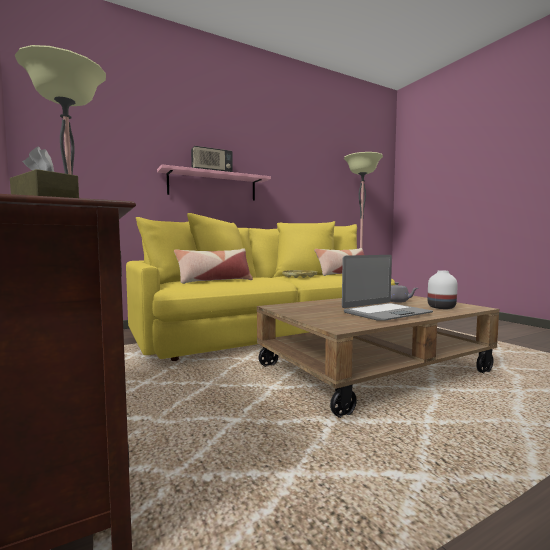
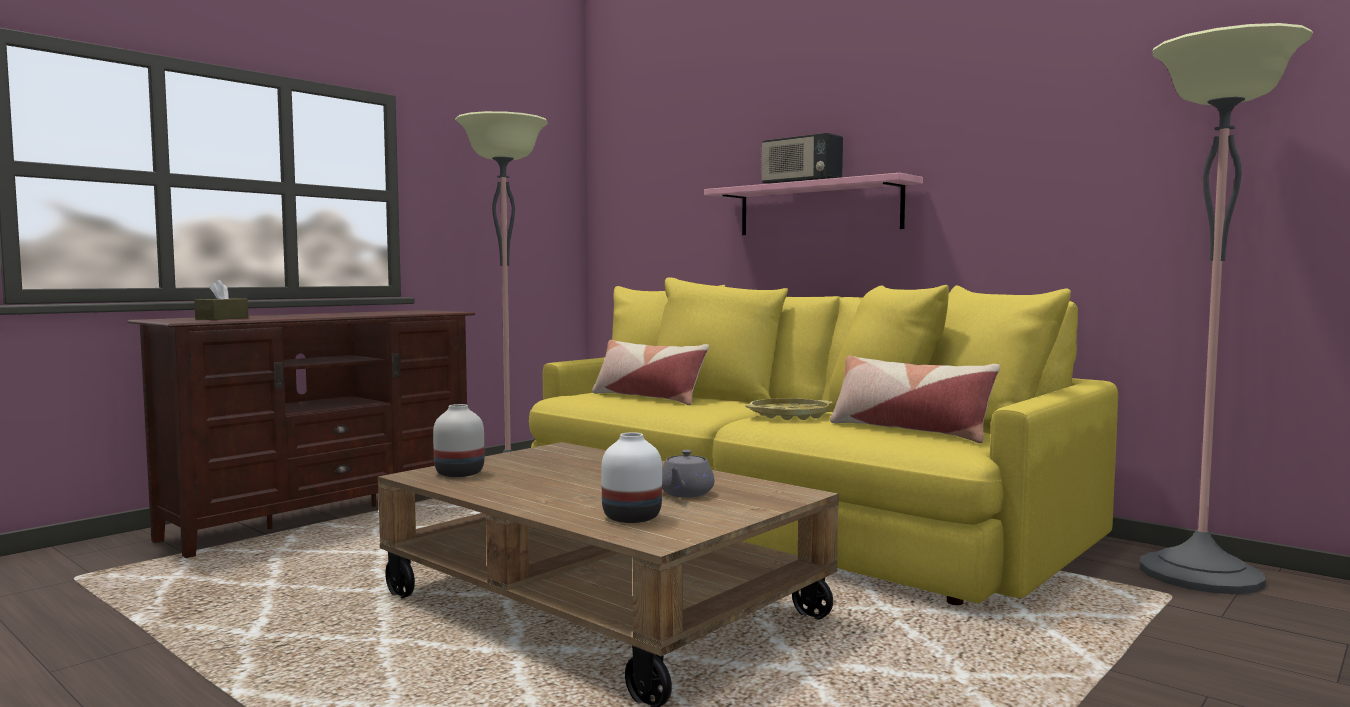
camera: 70 degrees right, 0 degrees up
laptop [342,255,433,321] -> none
none -> white vase [433,404,484,477]

